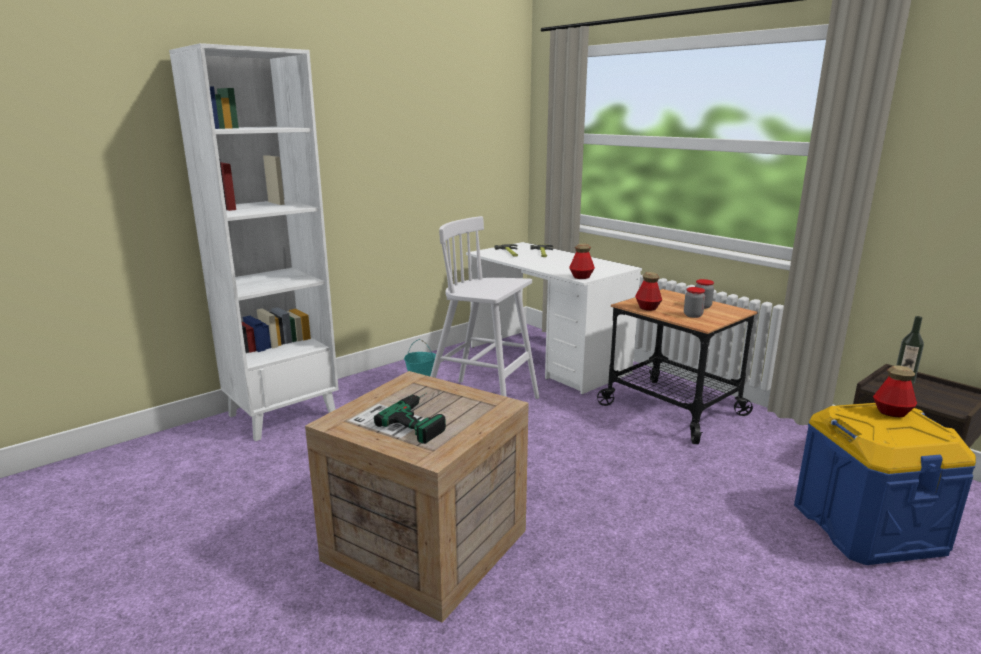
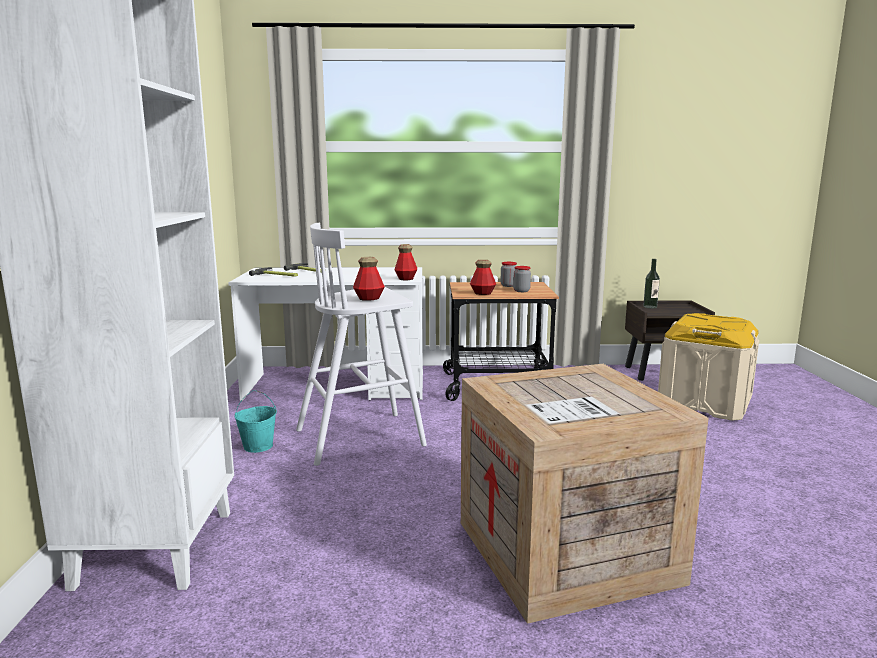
camera: 50 degrees left, 5 degrees down
power drill [374,393,446,444] -> none
blue storage box [794,403,976,565] -> beige storage box [658,313,759,421]
bottle [873,366,917,417] -> bottle moved to [353,257,385,301]

